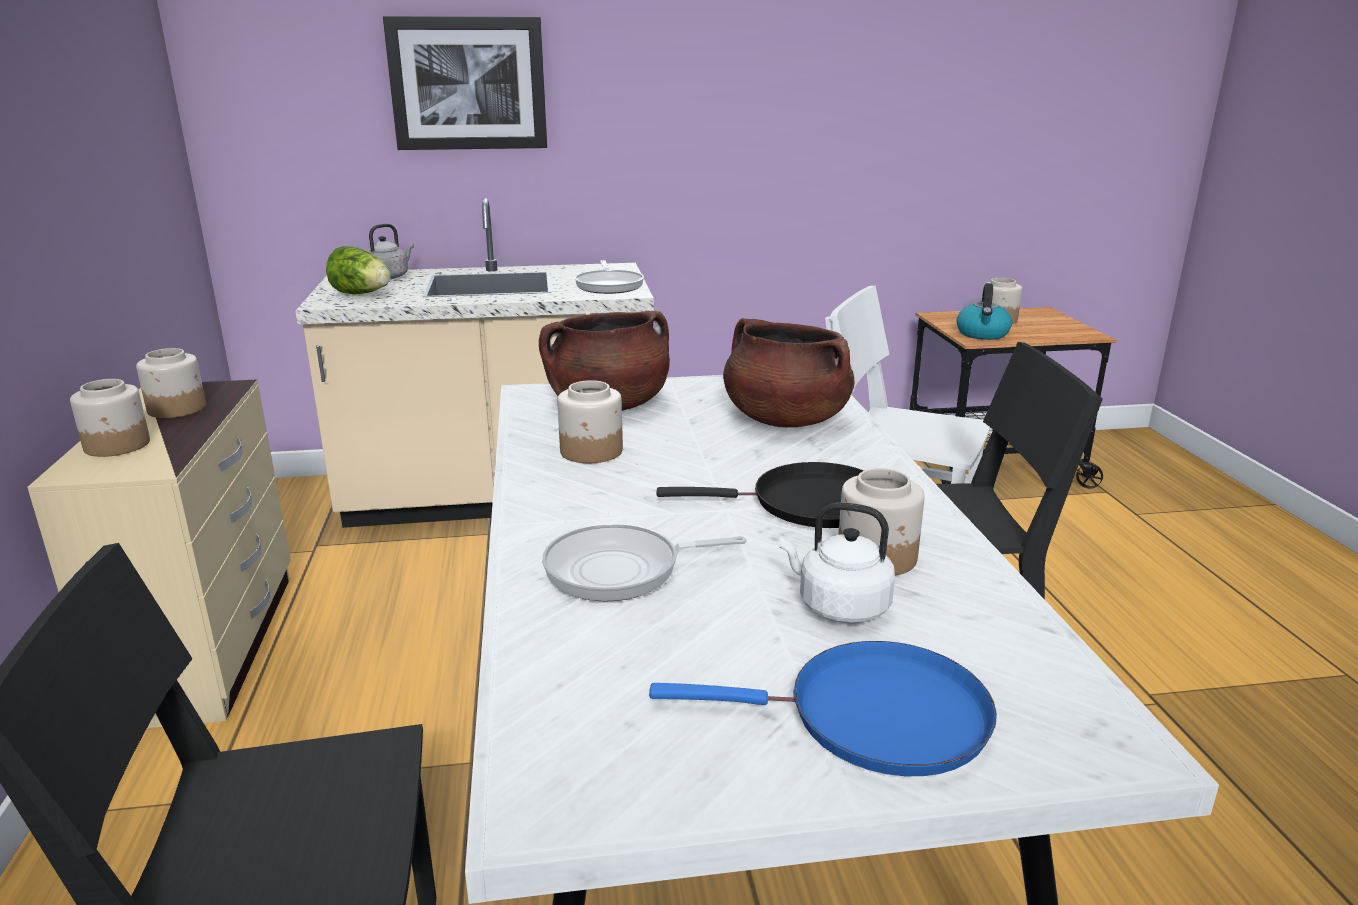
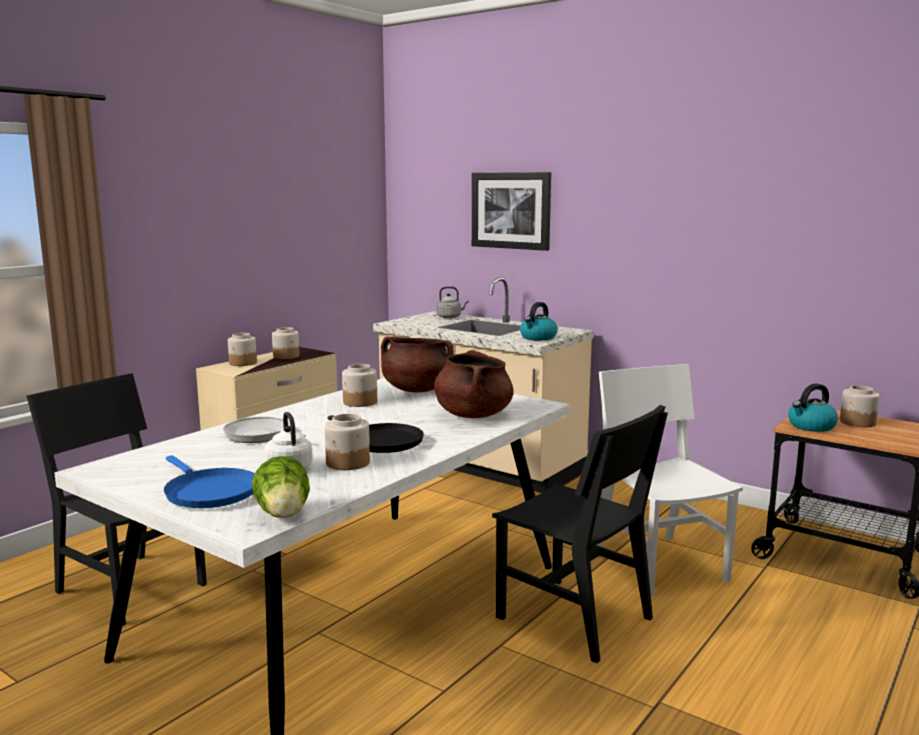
camera: 45 degrees right, 10 degrees down
lettuce [326,246,391,295] -> lettuce moved to [252,456,310,518]
frying pan [575,260,644,294] -> kettle [520,302,558,340]

